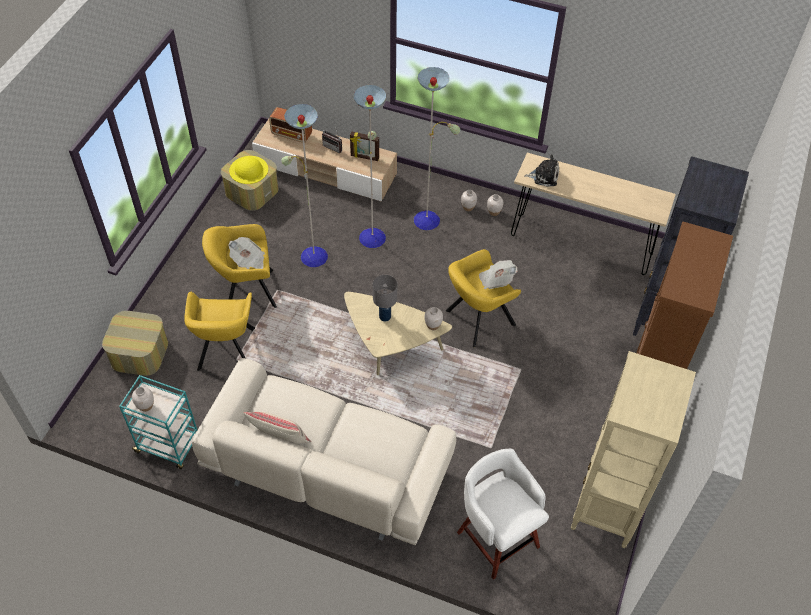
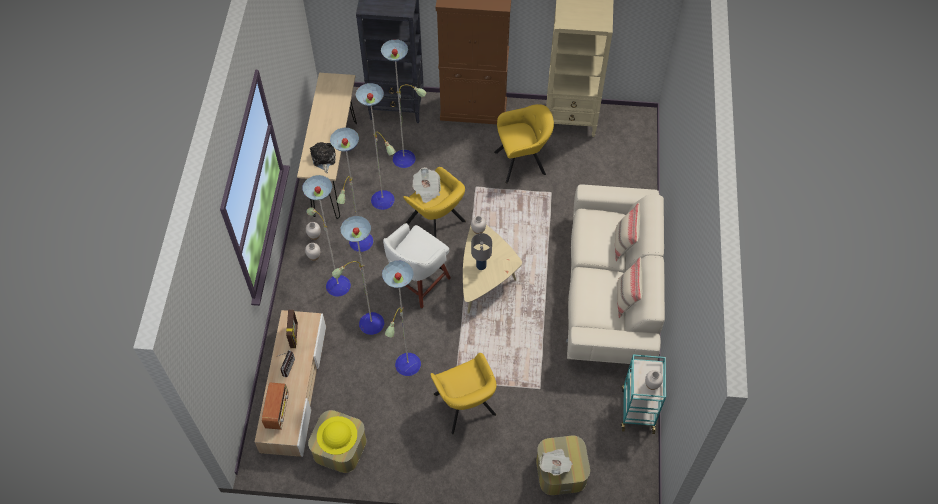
camera: 105 degrees left, 5 degrees up
yellow armchair [184,292,255,371] -> yellow armchair moved to [494,104,554,183]
newspaper [228,237,265,269] -> newspaper moved to [539,449,573,476]
white stool [457,449,549,580] -> white stool moved to [383,223,451,308]
none -> floor lamp [330,40,426,252]
none -> beige pillow [615,203,640,262]

